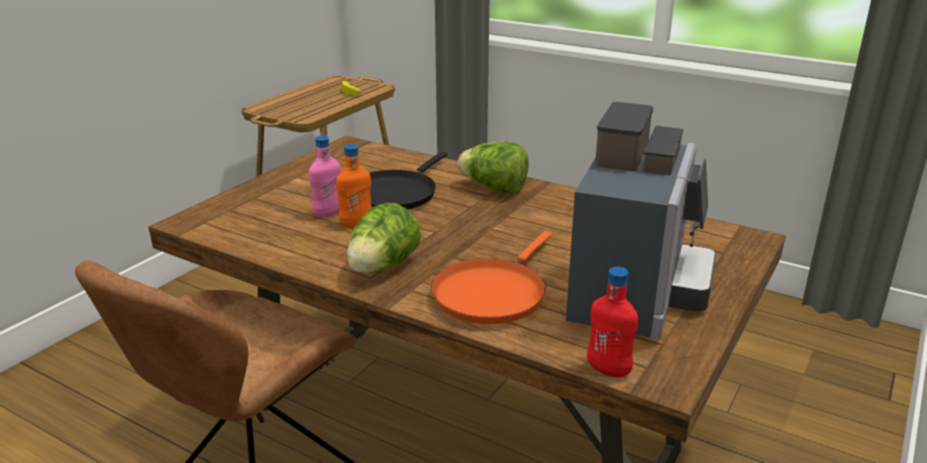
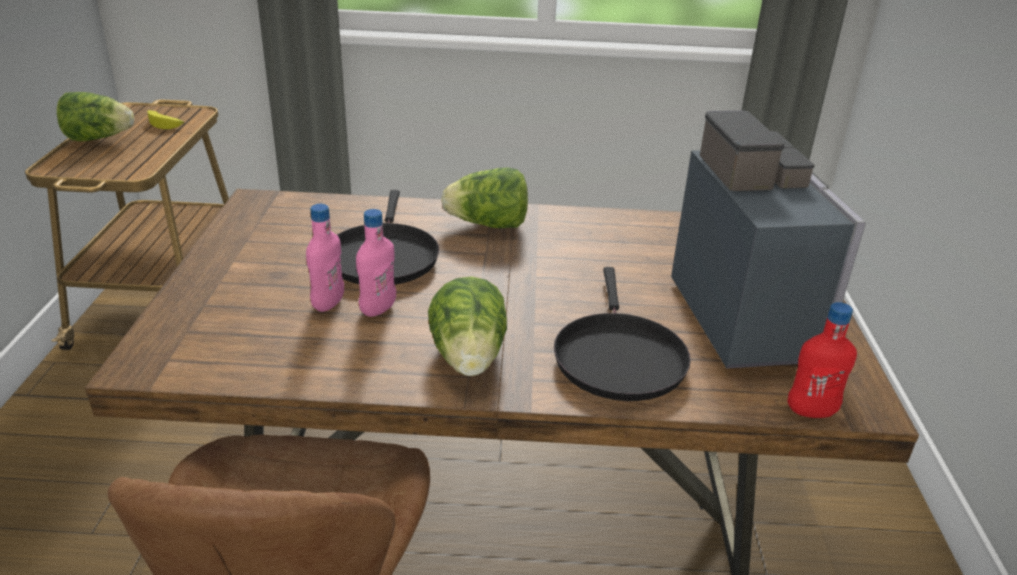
camera: 30 degrees left, 5 degrees up
orange bottle [336,144,372,228] -> pink bottle [356,209,396,317]
orange frying pan [431,231,552,324] -> black frying pan [554,267,691,401]
none -> lettuce [57,92,134,141]

